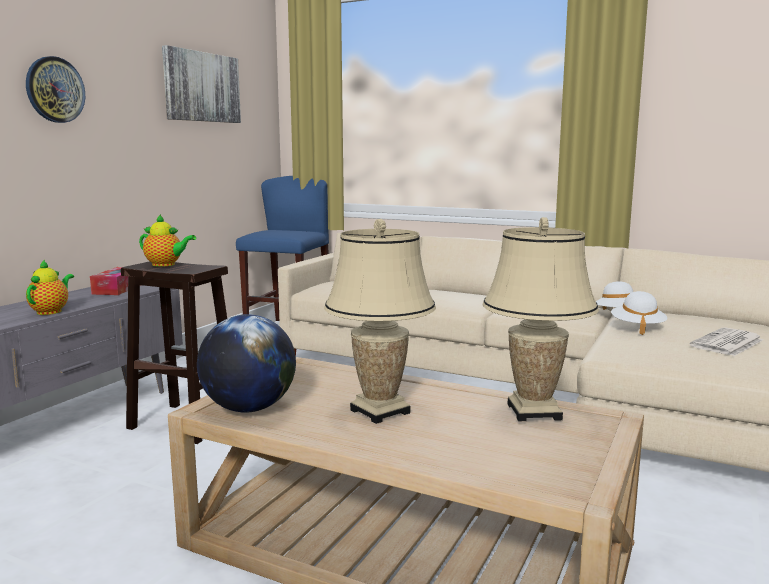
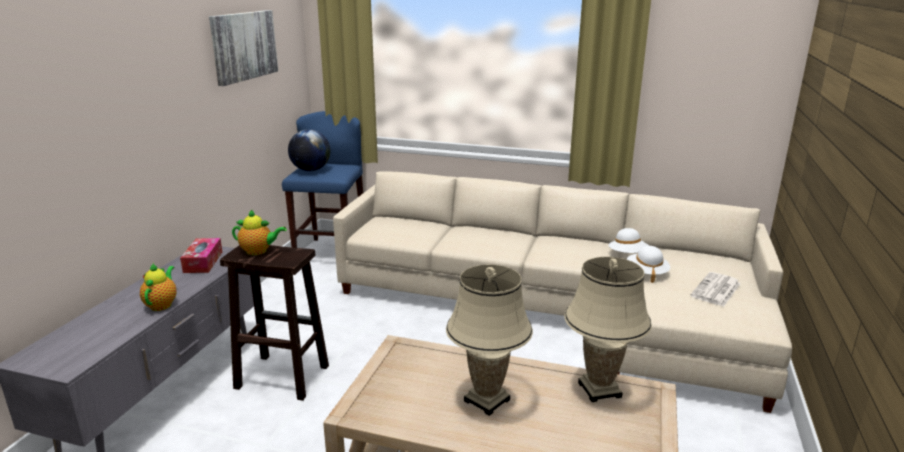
camera: 10 degrees left, 10 degrees up
wall clock [26,56,85,123] -> none
globe [197,314,296,413] -> globe moved to [288,129,330,171]

